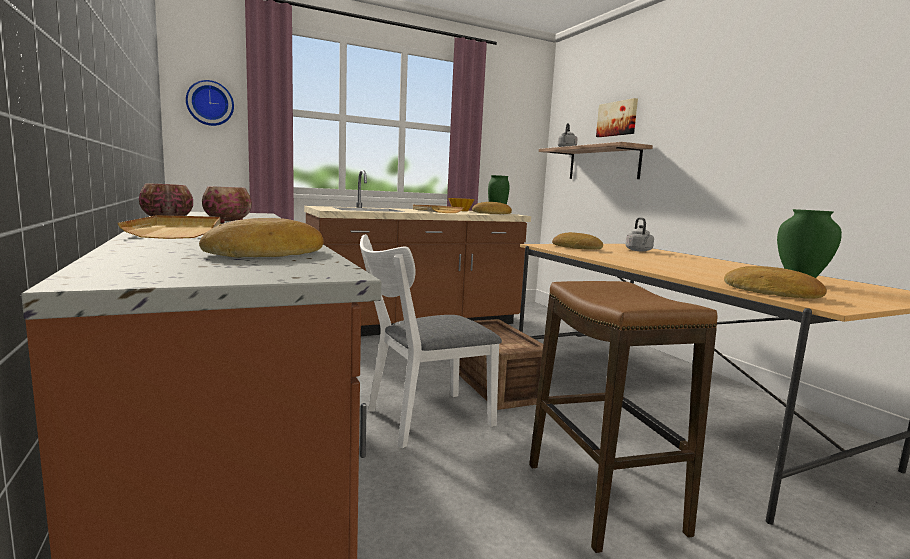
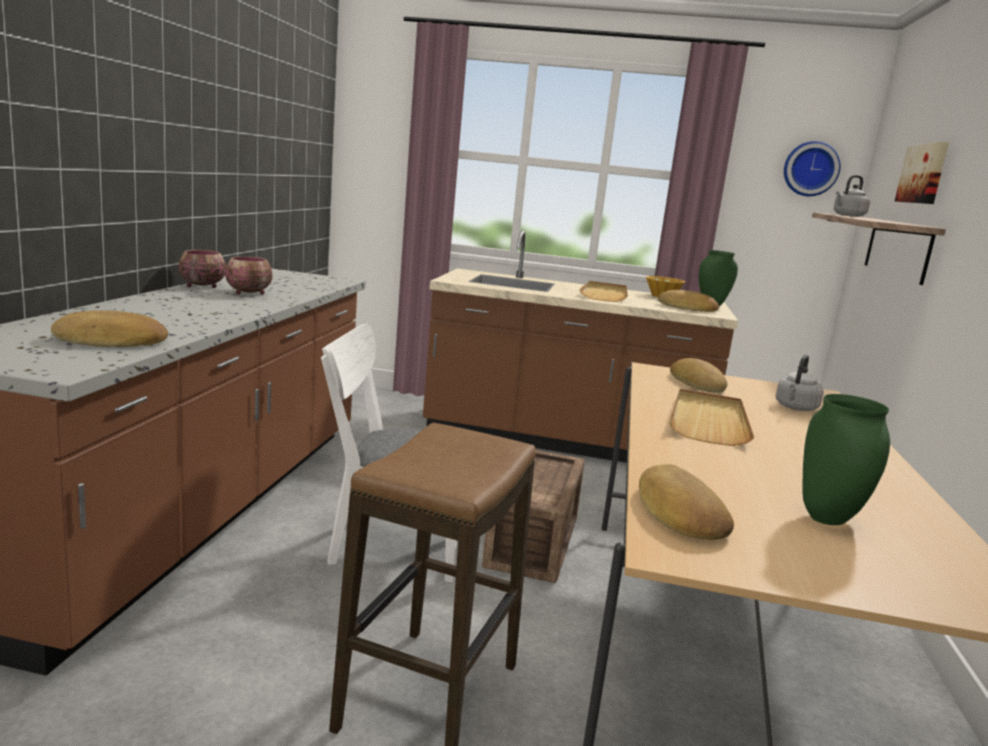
camera: 35 degrees right, 5 degrees up
beige tray [117,215,221,239] -> beige tray moved to [669,389,754,446]
wall clock [186,80,234,126] -> wall clock moved to [784,141,841,196]

